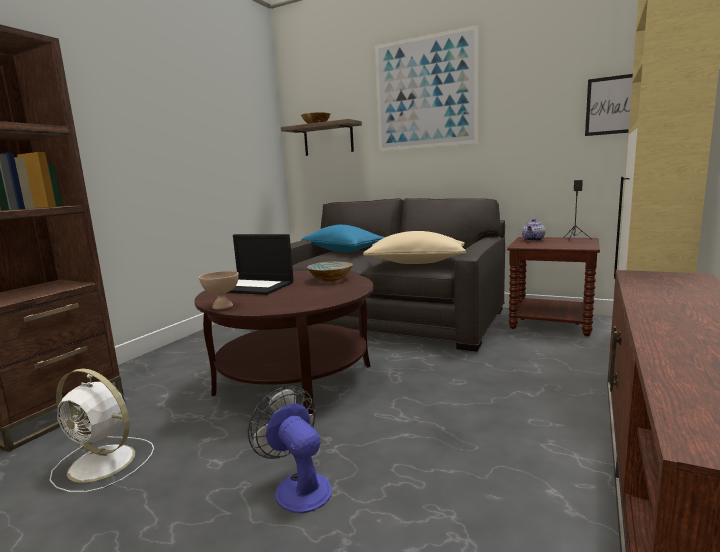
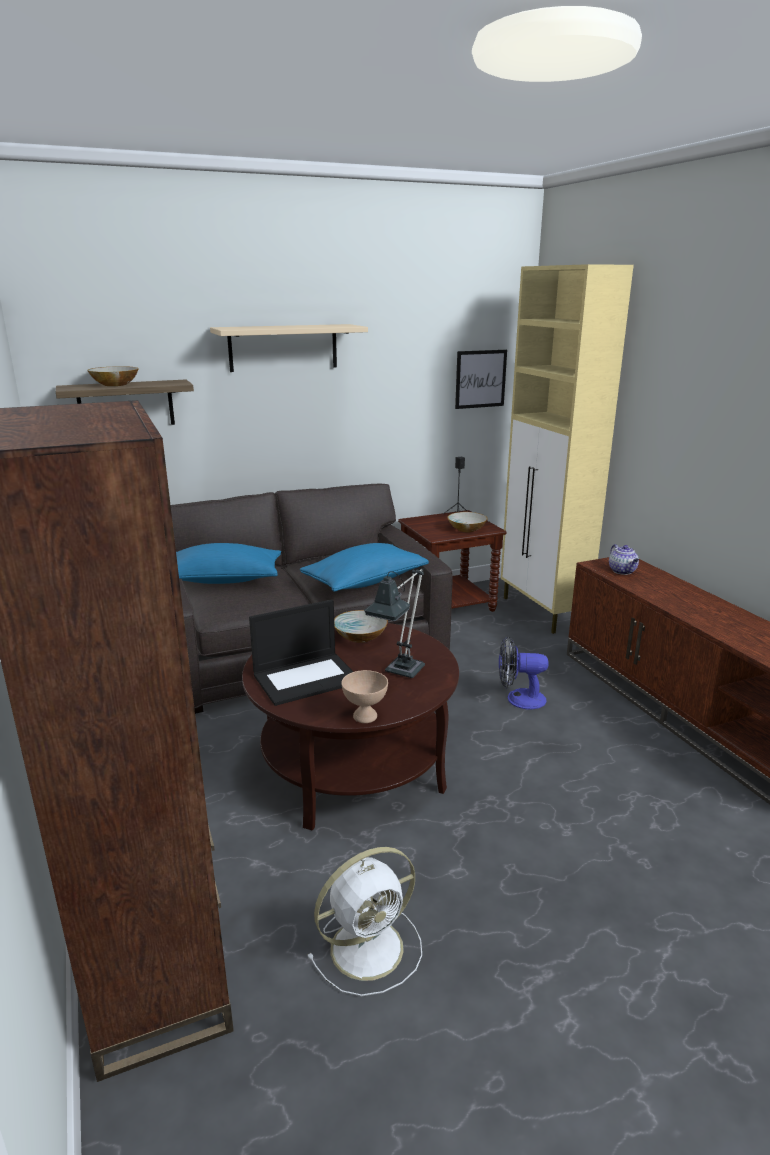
camera: 50 degrees left, 10 degrees up
fan [248,386,332,513] -> fan moved to [499,636,549,710]
beige pillow [363,231,466,264] -> blue pillow [300,543,429,592]
picture [375,25,479,152] -> beige shelf [210,324,368,372]
teapot [522,219,545,241] -> teapot moved to [609,544,639,575]
none -> table lamp [364,568,425,678]
none -> bowl [447,512,488,533]

